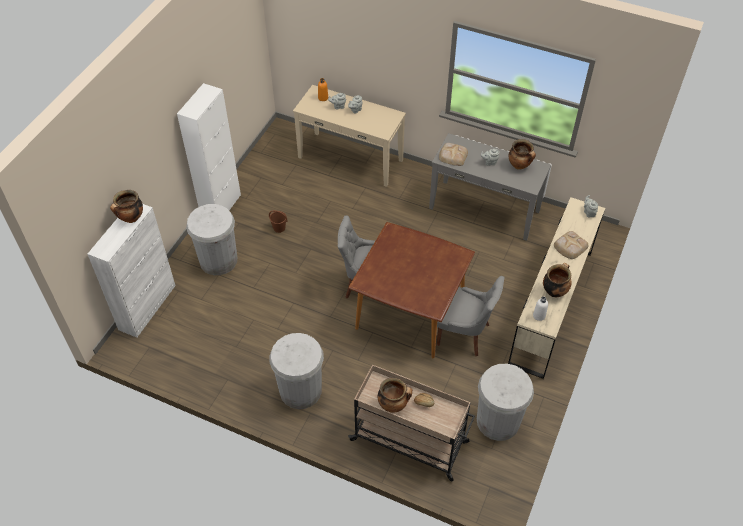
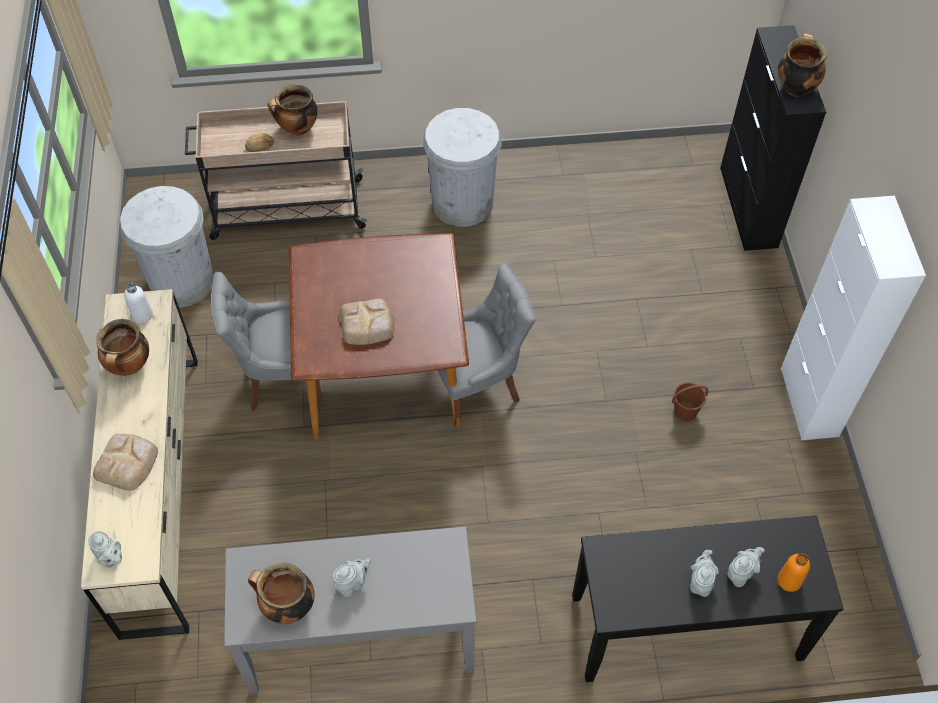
camera: 150 degrees right, 5 degrees up
white cabinet [88,204,176,338] -> black cabinet [720,25,826,251]
white trash can [186,204,237,275] -> none
beige console table [293,85,406,187] -> black console table [572,515,844,682]
bread [439,143,468,166] -> bread moved to [340,299,394,345]

